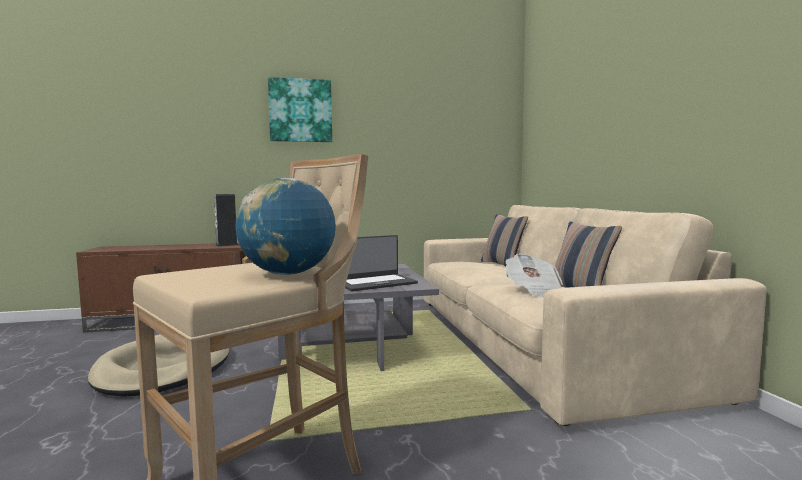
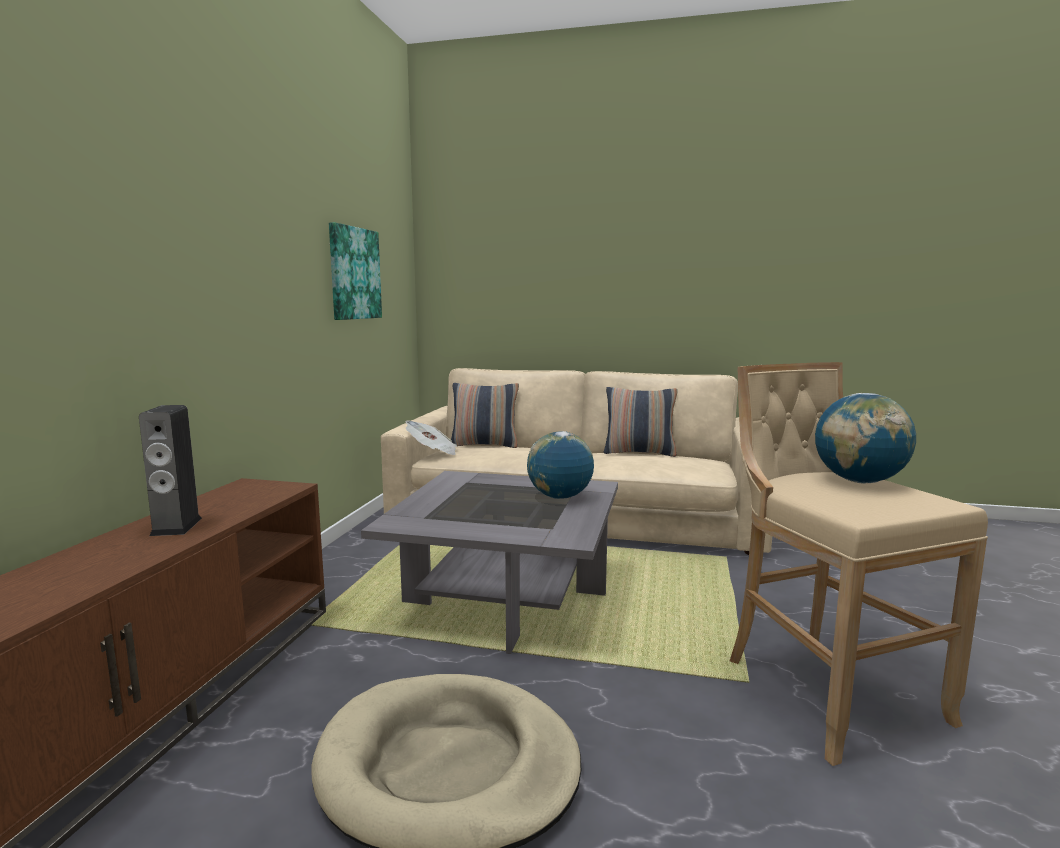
camera: 65 degrees left, 5 degrees up
picture [268,77,332,142] -> picture moved to [329,222,382,320]
laptop [345,235,418,291] -> globe [527,431,594,499]
newspaper [505,254,563,298] -> newspaper moved to [406,420,457,455]

